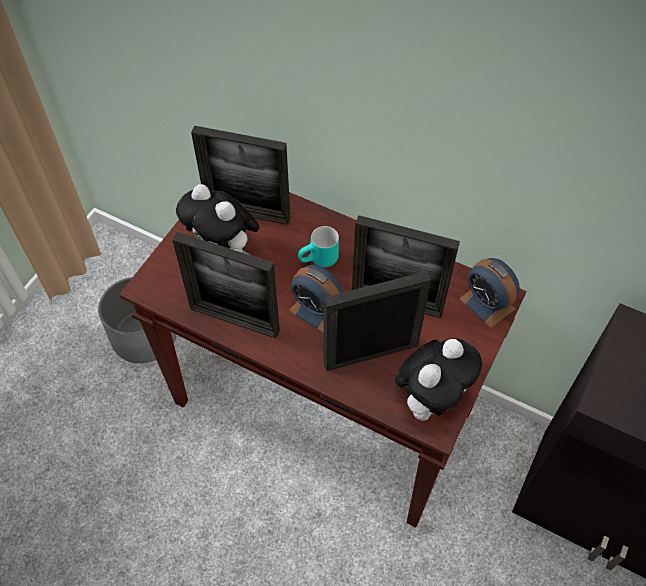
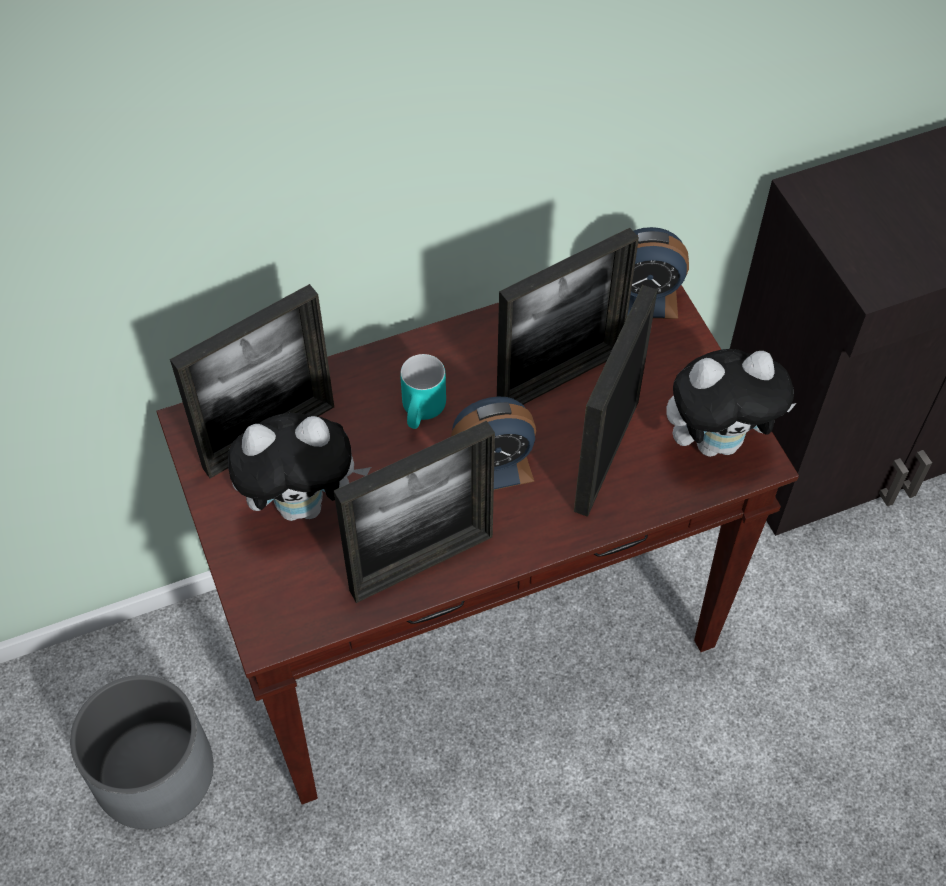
camera: 50 degrees left, 0 degrees up
plush toy [395,338,482,421] -> plush toy turned 90 degrees clockwise [666,349,797,457]

